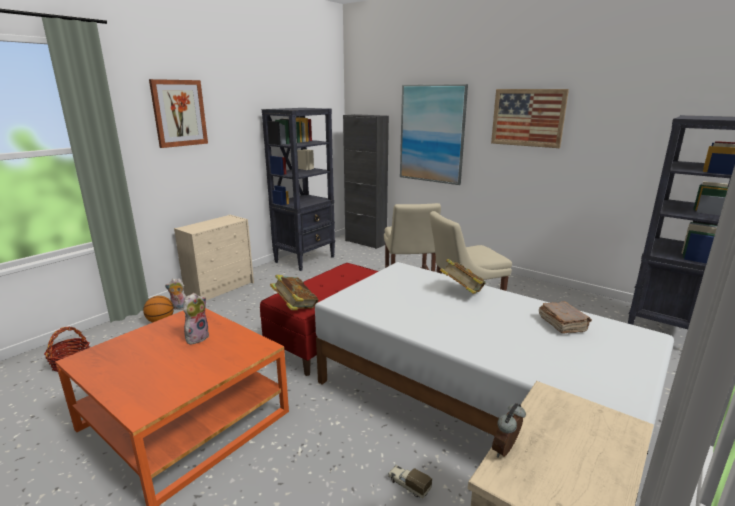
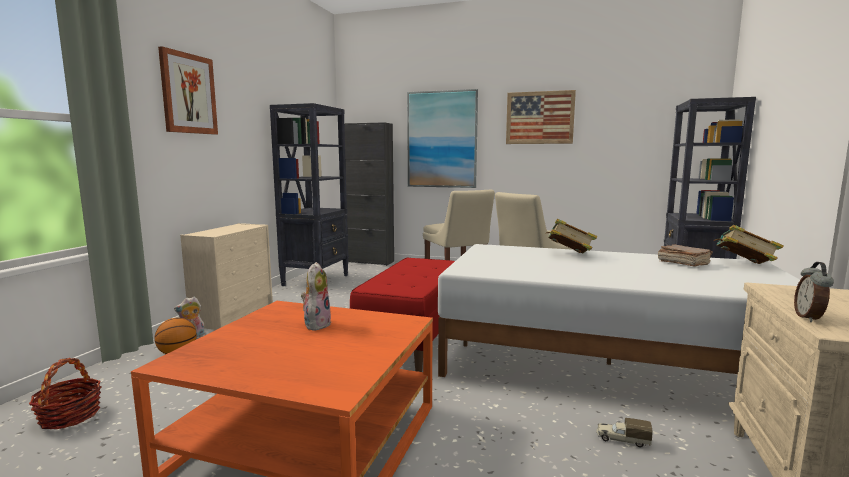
camera: 20 degrees left, 10 degrees down
book [270,275,318,310] -> book moved to [714,225,784,264]

